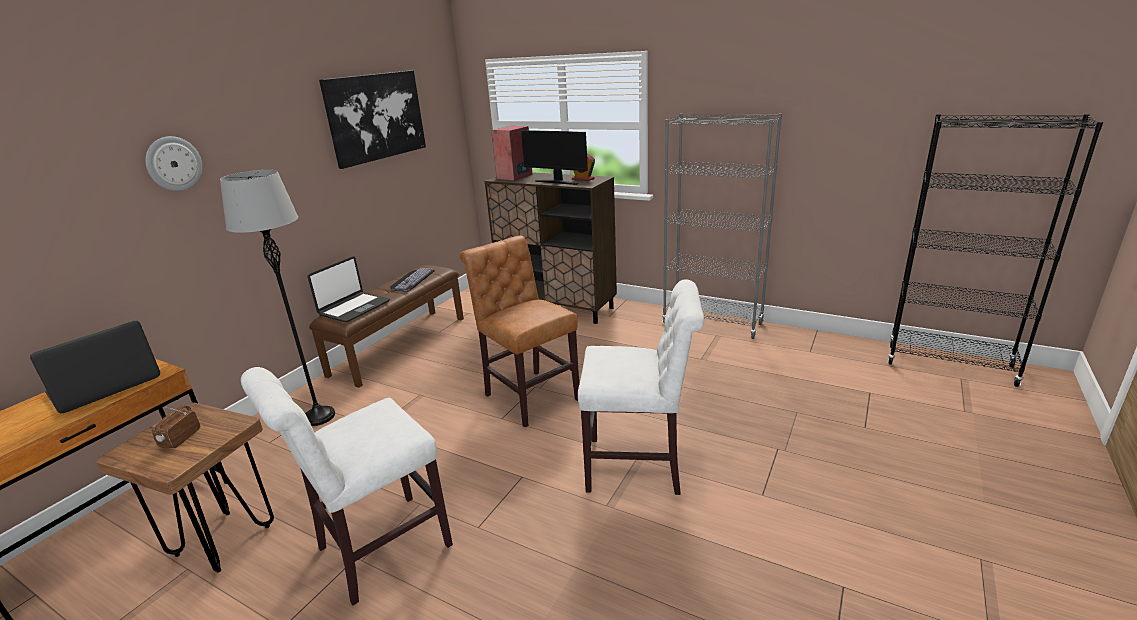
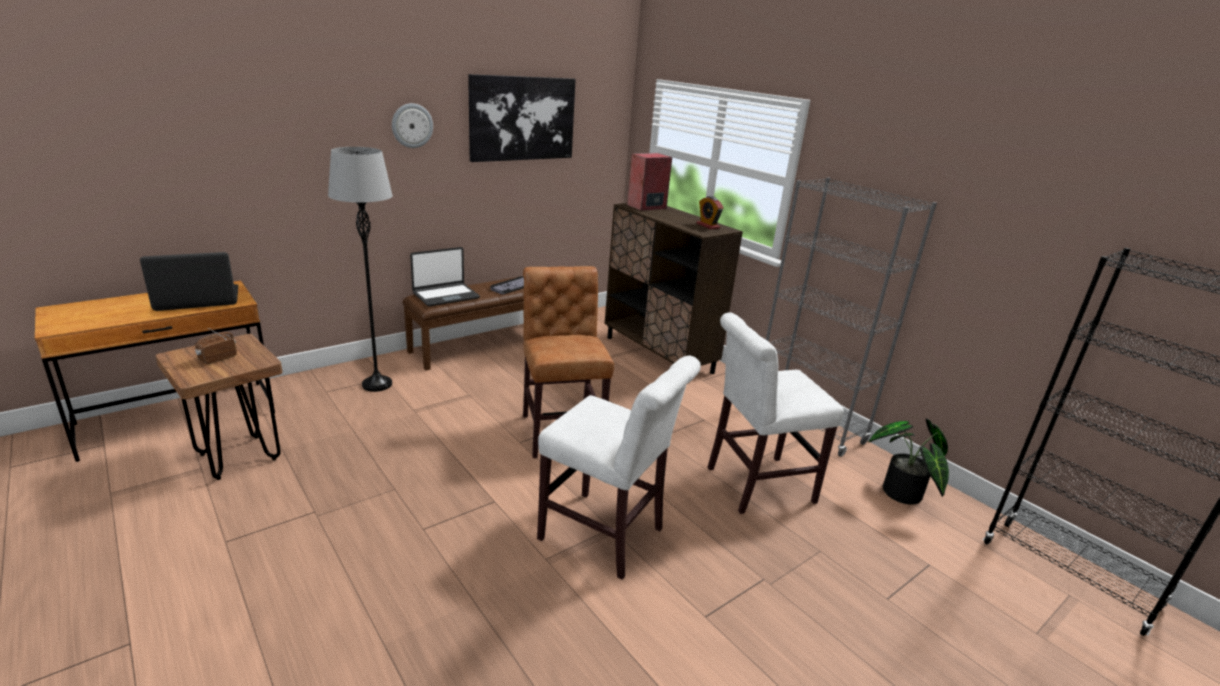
camera: 20 degrees right, 0 degrees up
wall clock [145,136,202,191] -> wall clock moved to [392,103,433,148]
white chair [241,367,453,606] -> white chair moved to [707,313,844,514]
monitor [521,130,588,185] -> none
none -> potted plant [868,418,949,505]

